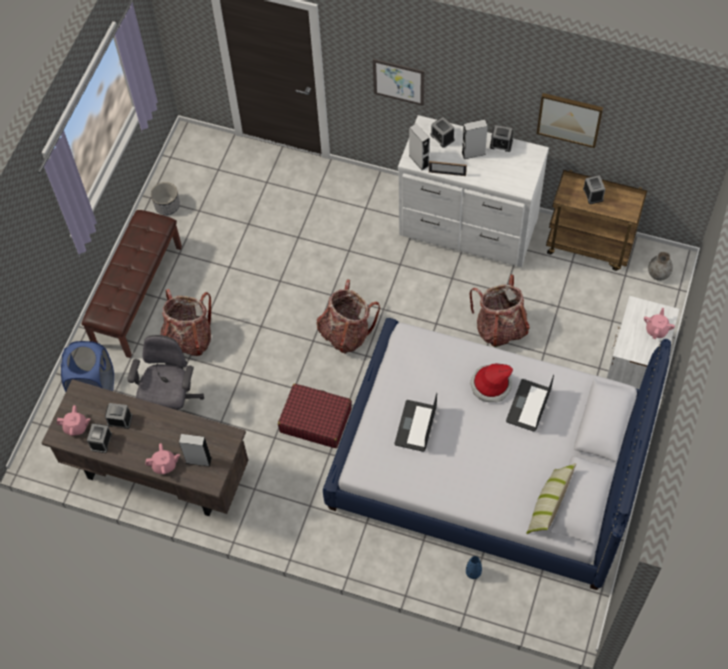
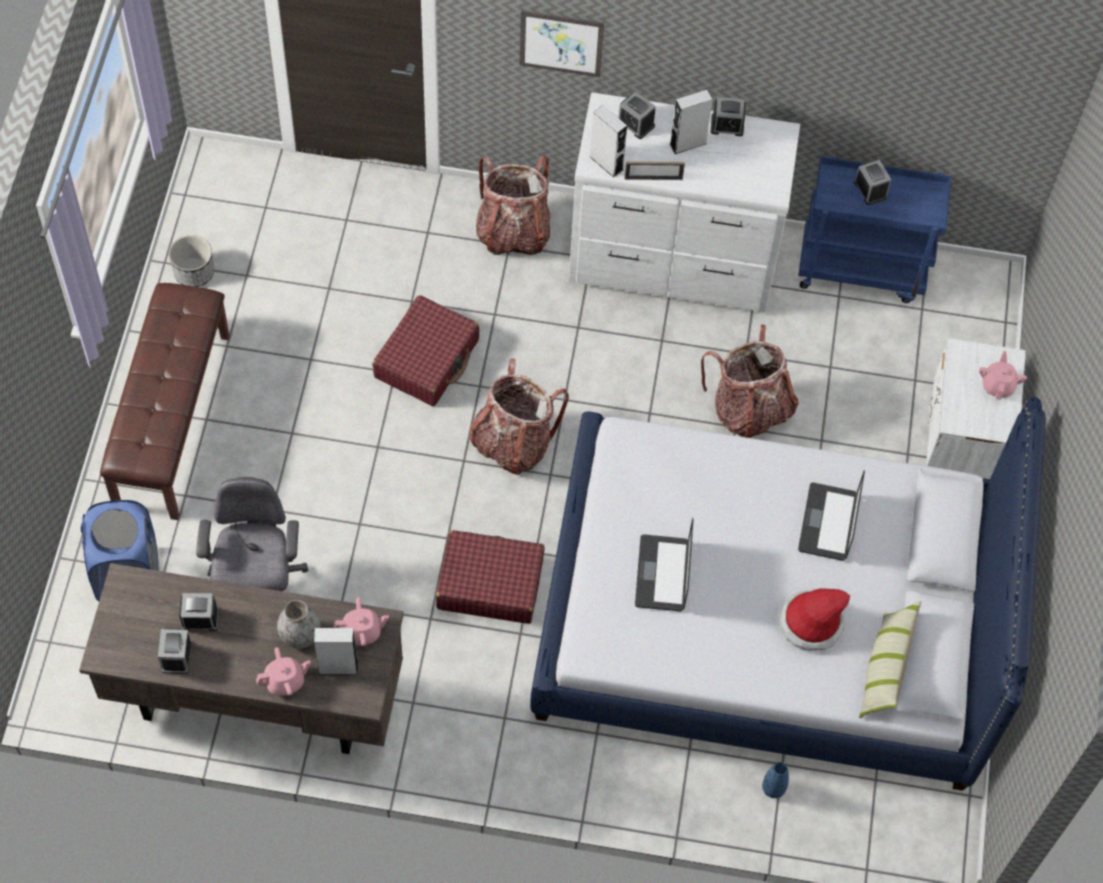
camera: 15 degrees left, 0 degrees up
pink teapot [57,405,90,436] -> pink teapot moved to [334,597,389,646]
backpack [160,289,211,356] -> backpack moved to [476,155,550,255]
hat [470,363,513,402] -> hat moved to [779,588,850,651]
picture [537,93,603,148] -> none
brown cart [546,170,647,271] -> blue cart [798,155,951,303]
grey vase [648,251,673,281] -> grey vase moved to [277,600,321,649]
none -> red suitcase [372,295,479,406]

